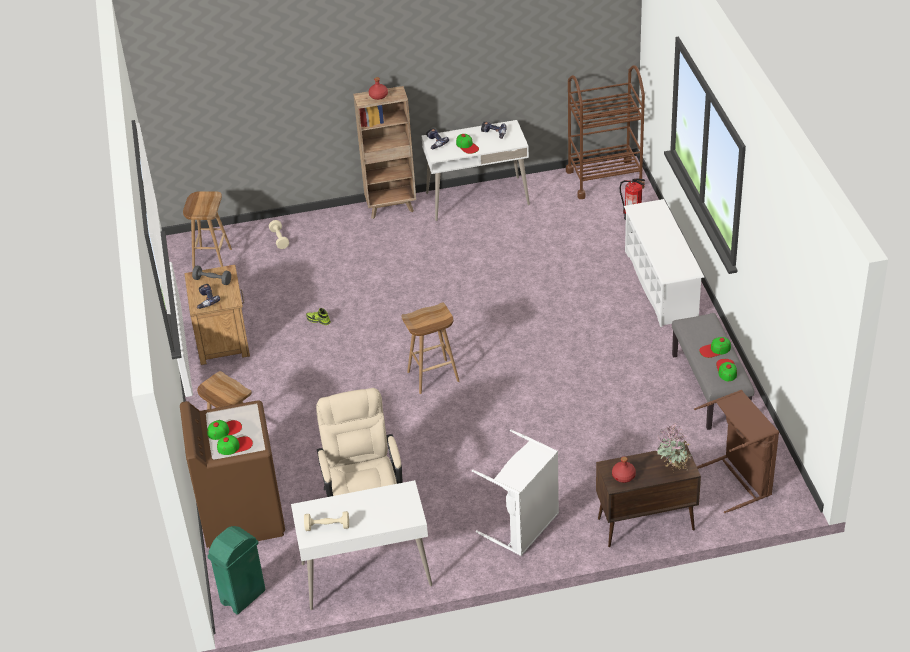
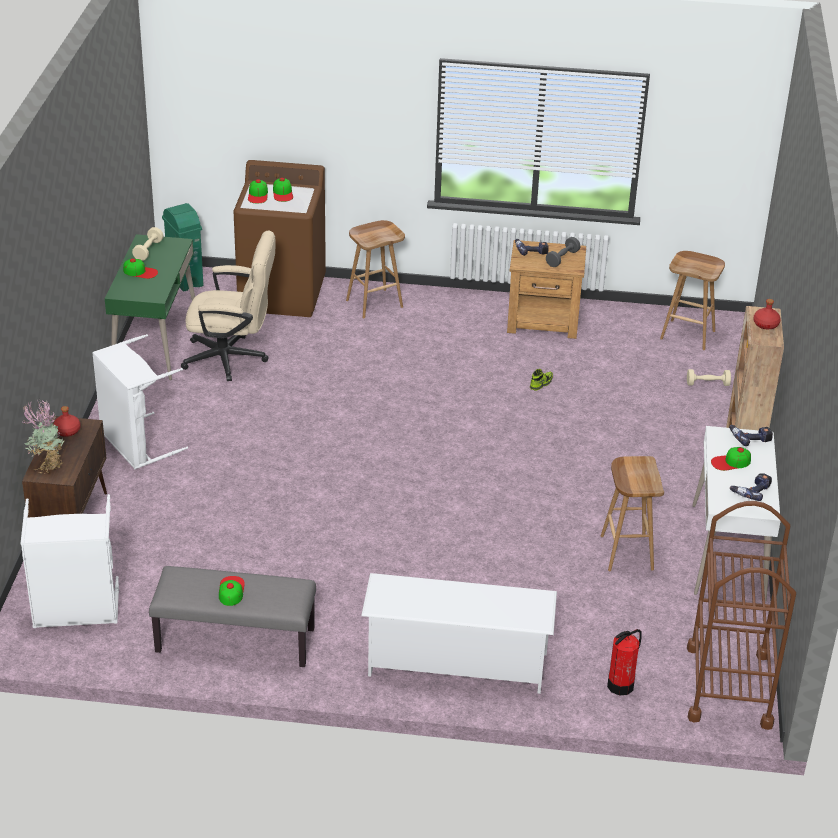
camera: 105 degrees right, 5 degrees down
white desk [291,480,432,610] -> green desk [105,234,195,380]
brown stool [401,302,459,394] -> brown stool moved to [601,456,664,571]
brown laundry basket [694,390,779,513] -> white laundry basket [20,494,119,628]
cap [716,359,737,381] -> cap moved to [123,258,158,279]

